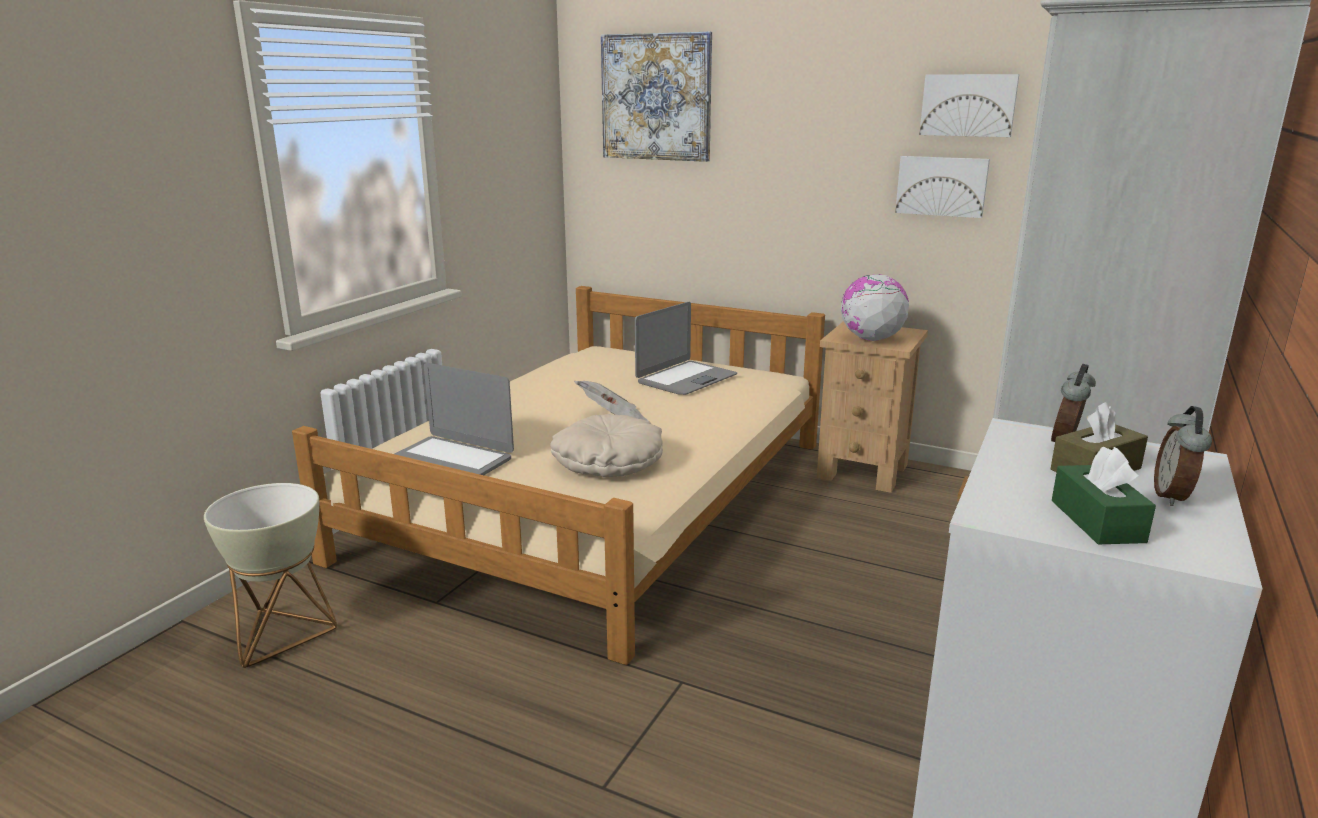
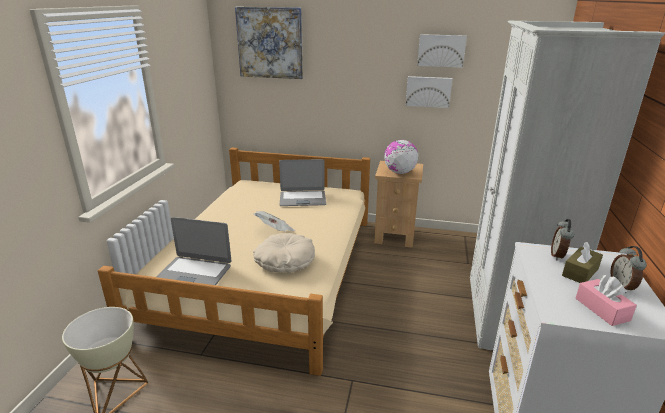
camera: 15 degrees left, 5 degrees up
laptop [635,302,737,395] -> laptop turned 60 degrees clockwise [279,159,326,206]
green tissue box [1052,447,1156,544] -> pink tissue box [576,275,637,326]

